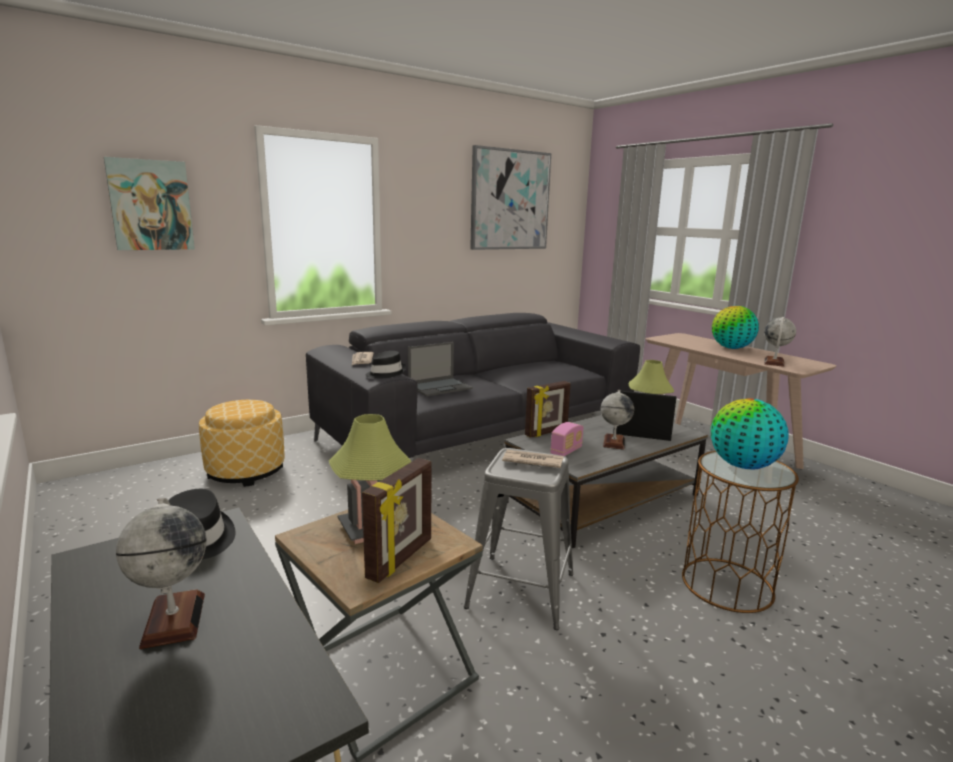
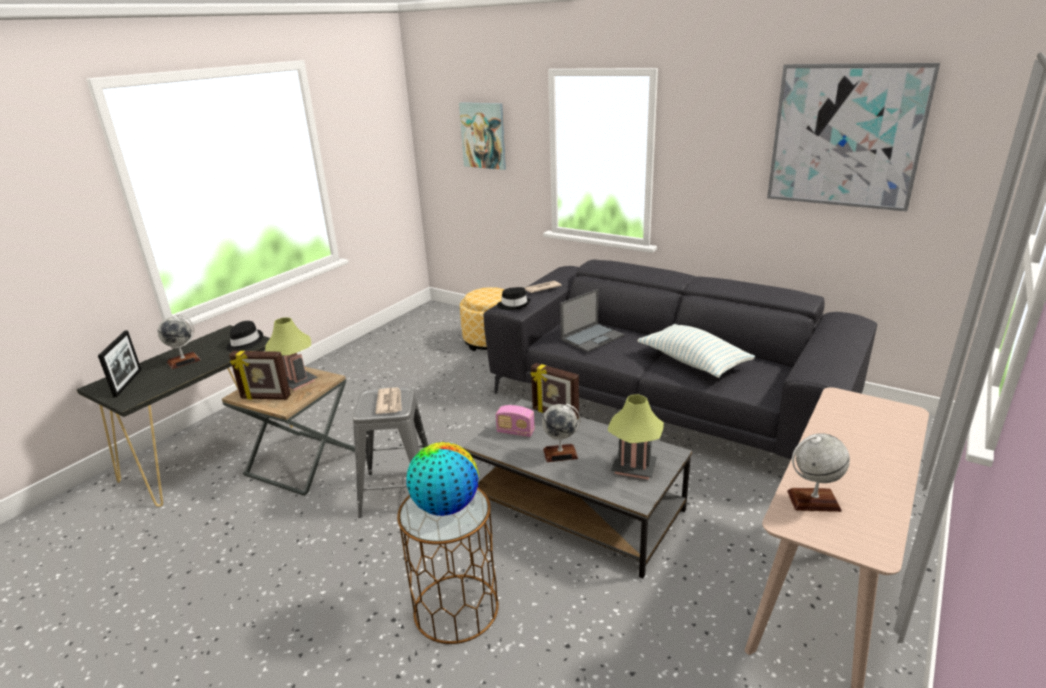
camera: 70 degrees right, 10 degrees up
laptop [408,342,473,397] -> laptop turned 75 degrees counterclockwise [560,289,624,352]
picture frame [613,390,677,441] -> picture frame moved to [98,330,141,398]
globe [712,306,759,349] -> none
none -> pillow [637,324,755,378]

